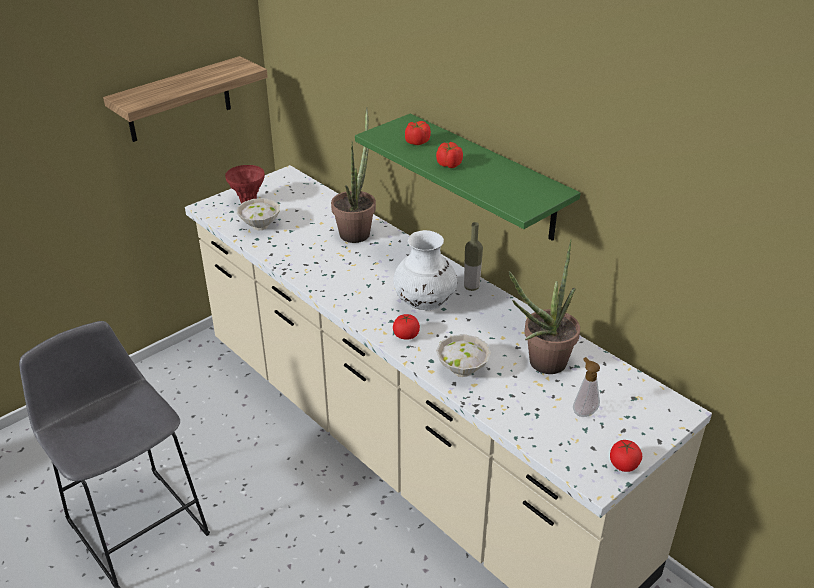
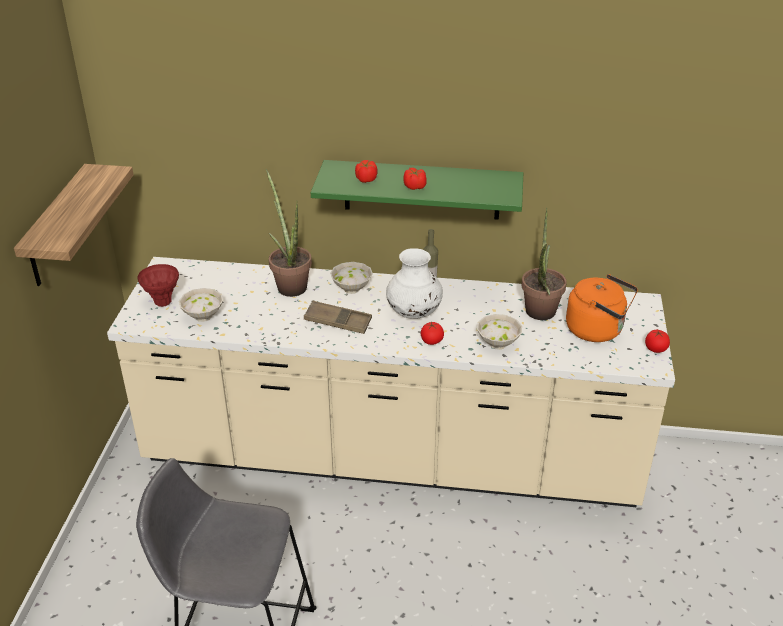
camera: 40 degrees left, 0 degrees up
soap dispenser [573,357,600,417] -> orange kettle [566,274,638,342]
none -> brown tray [304,301,372,334]
none -> white bowl [330,262,373,294]

